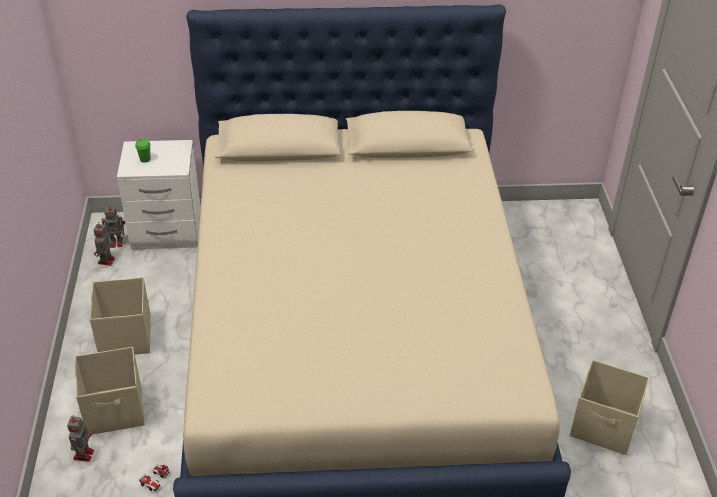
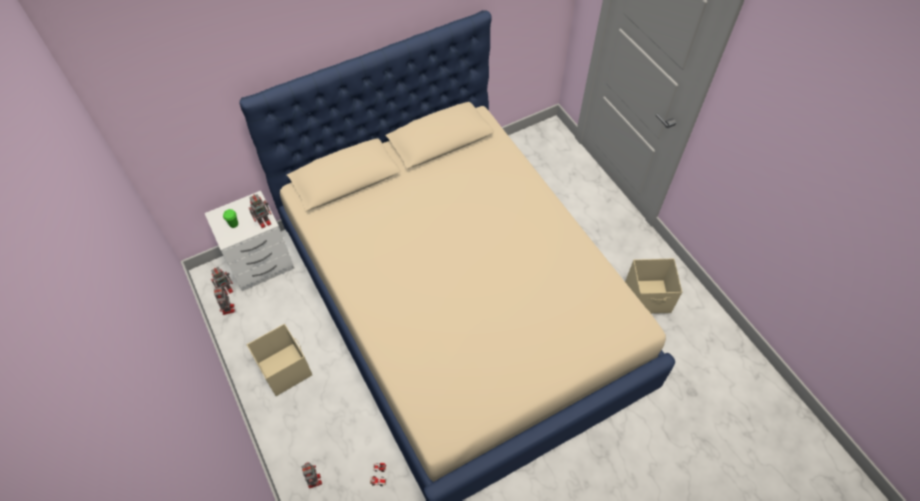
camera: 25 degrees left, 15 degrees up
beige storage box [75,347,145,435] -> none
none -> toy robot [249,194,271,228]

